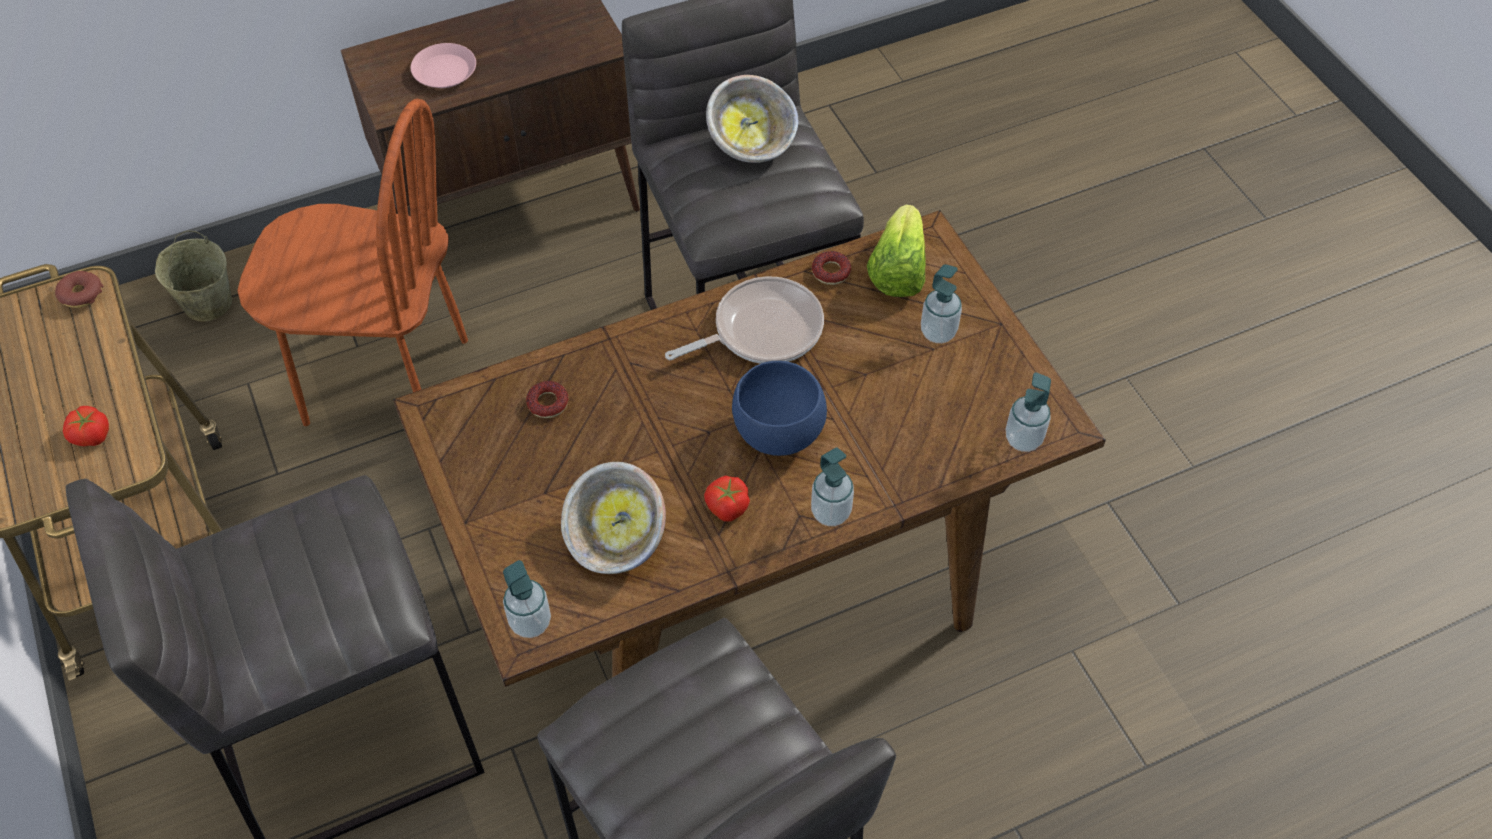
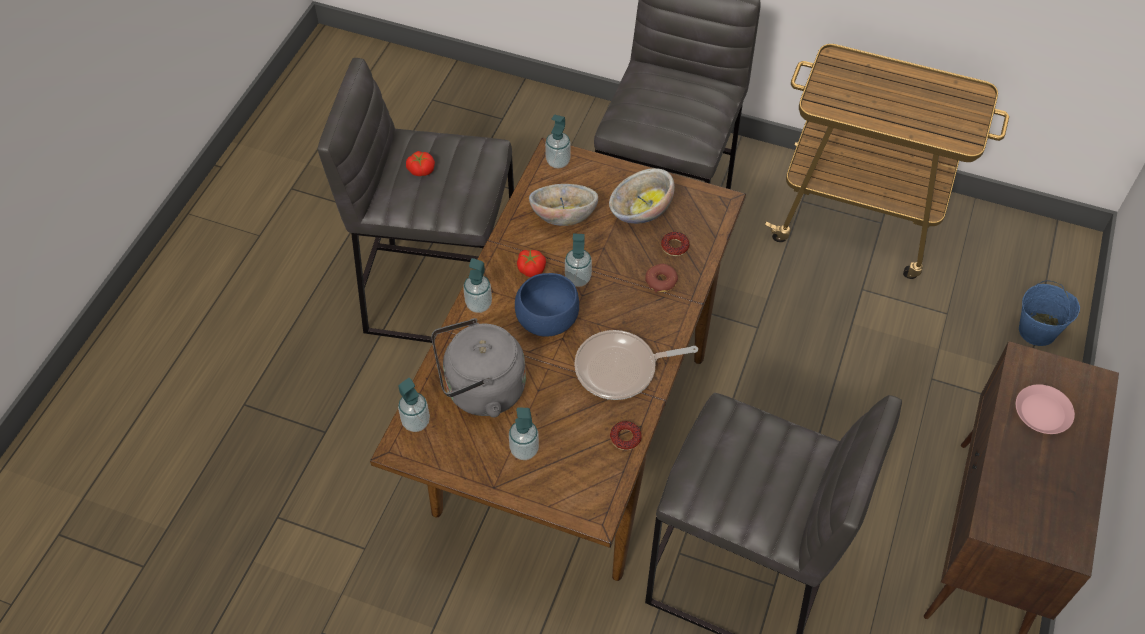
camera: 135 degrees right, 0 degrees up
donut [55,271,104,308] -> donut moved to [645,264,678,293]
tomato [63,406,109,446] -> tomato moved to [406,151,435,176]
beige bucket [155,231,232,322] -> blue bucket [1019,280,1080,346]
brown chair [237,99,468,426] -> none
frying pan [665,277,824,364] -> frying pan turned 60 degrees clockwise [574,330,698,400]
bowl [706,75,798,163] -> bowl moved to [609,168,675,224]
lettuce [867,205,926,297] -> none
none -> grey kettle [431,318,526,417]
none -> soap dispenser [565,233,592,287]

